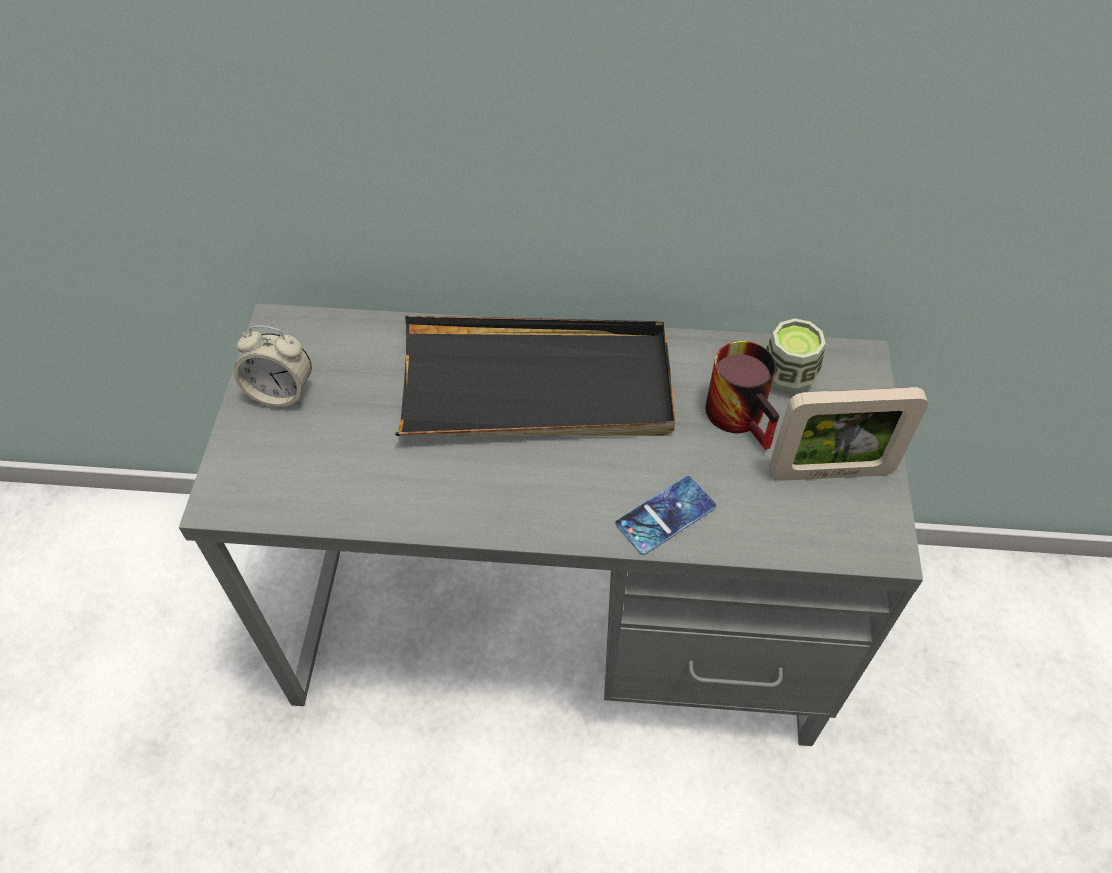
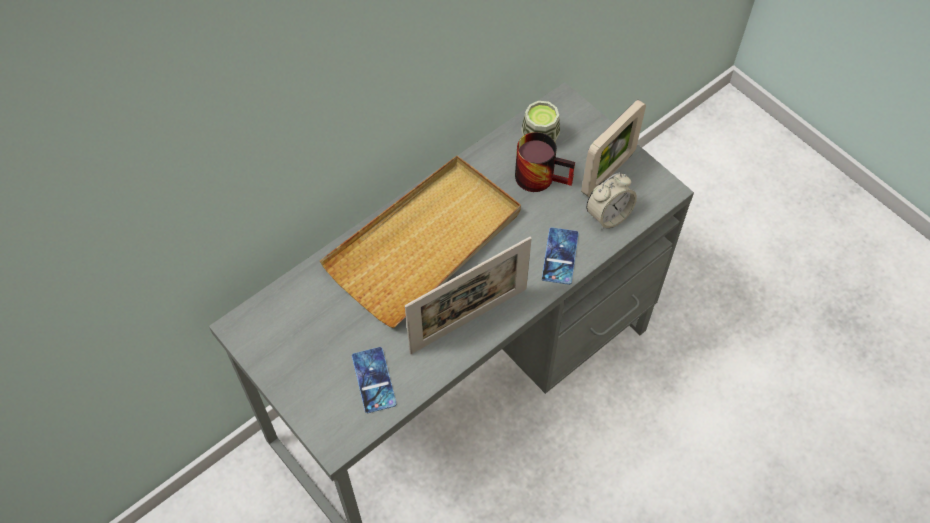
camera: 45 degrees left, 5 degrees up
alarm clock [233,325,312,407] -> alarm clock moved to [586,172,637,230]
black tray [395,316,676,436] -> beige tray [320,156,521,328]
none -> phone [352,347,397,413]
none -> picture frame [405,237,532,354]

